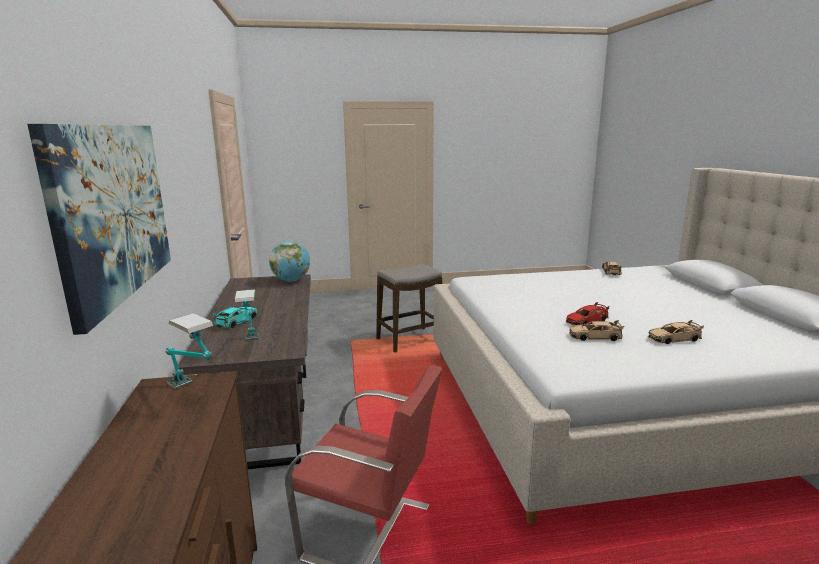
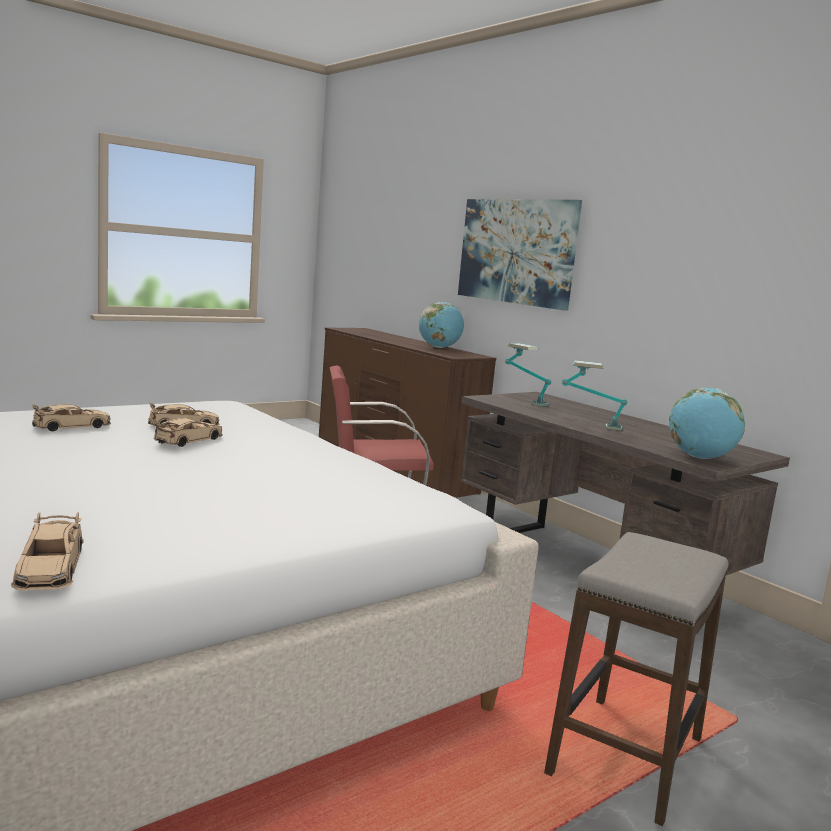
camera: 150 degrees right, 5 degrees down
table lamp [166,313,214,389] -> table lamp moved to [562,360,627,430]
turquoise toy car [213,307,259,328] -> none
red toy car [566,302,609,325] -> beige toy car [154,418,223,447]
none -> globe [419,302,464,348]

